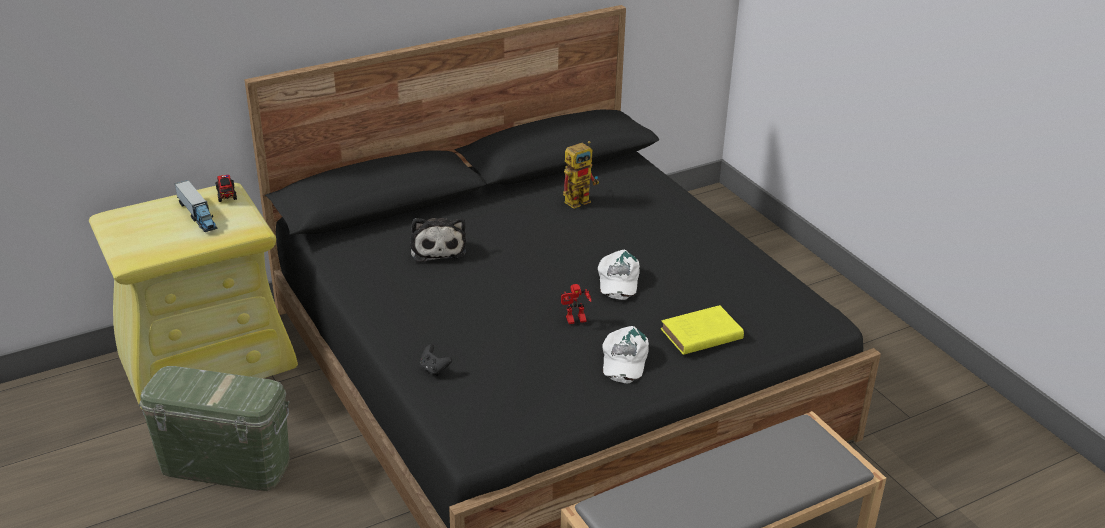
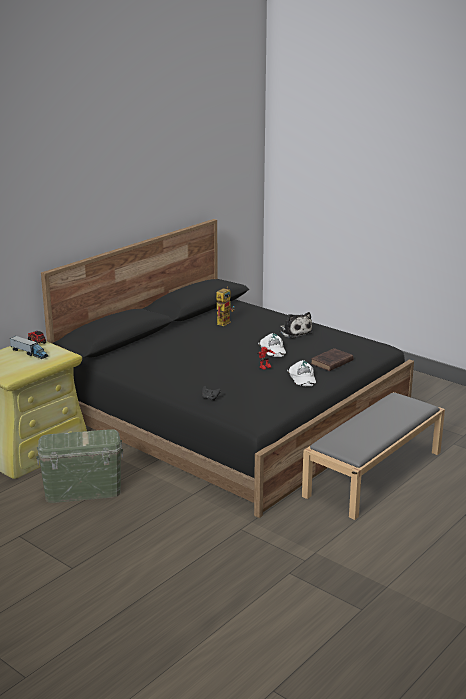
camera: 20 degrees left, 10 degrees down
plush toy [410,218,466,262] -> plush toy moved to [280,312,313,339]
yellow book [661,305,744,355] -> brown book [311,348,353,371]

